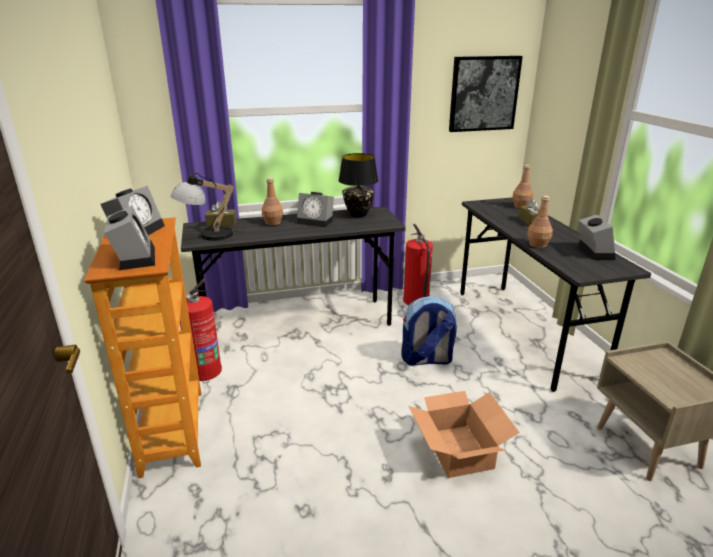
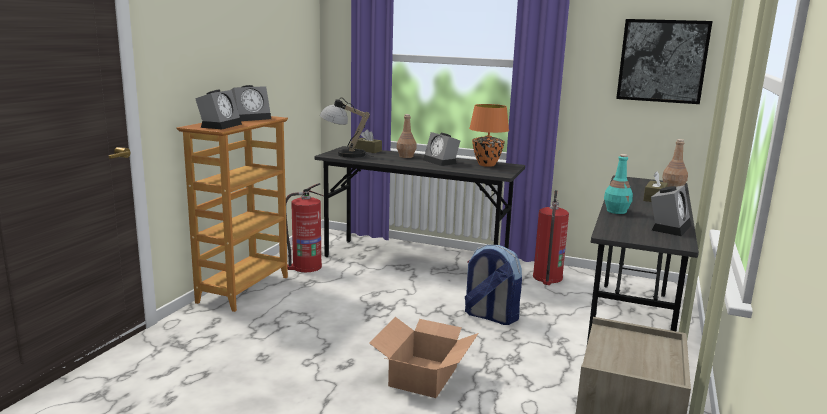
camera: 35 degrees right, 10 degrees down
black table lamp [338,153,378,217] -> orange table lamp [469,104,509,167]
brown bottle [527,195,553,248] -> turquoise bottle [604,154,633,214]

